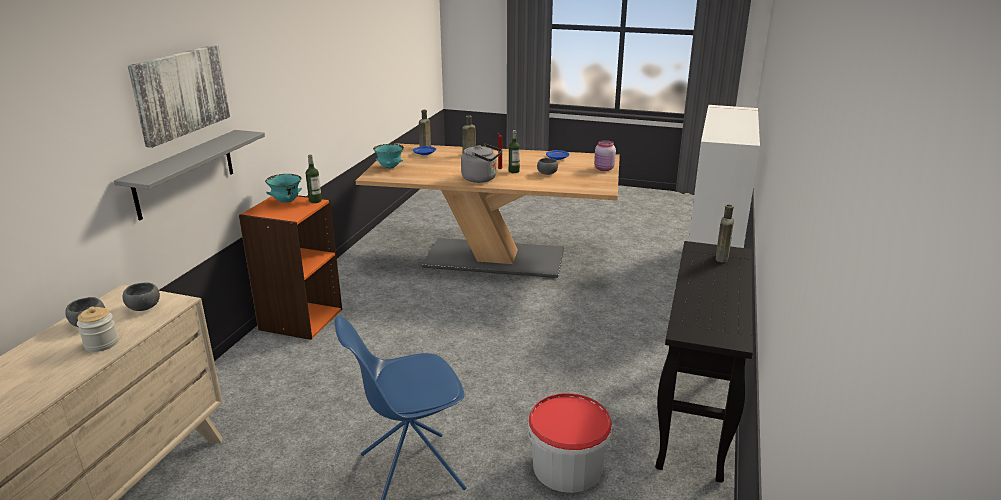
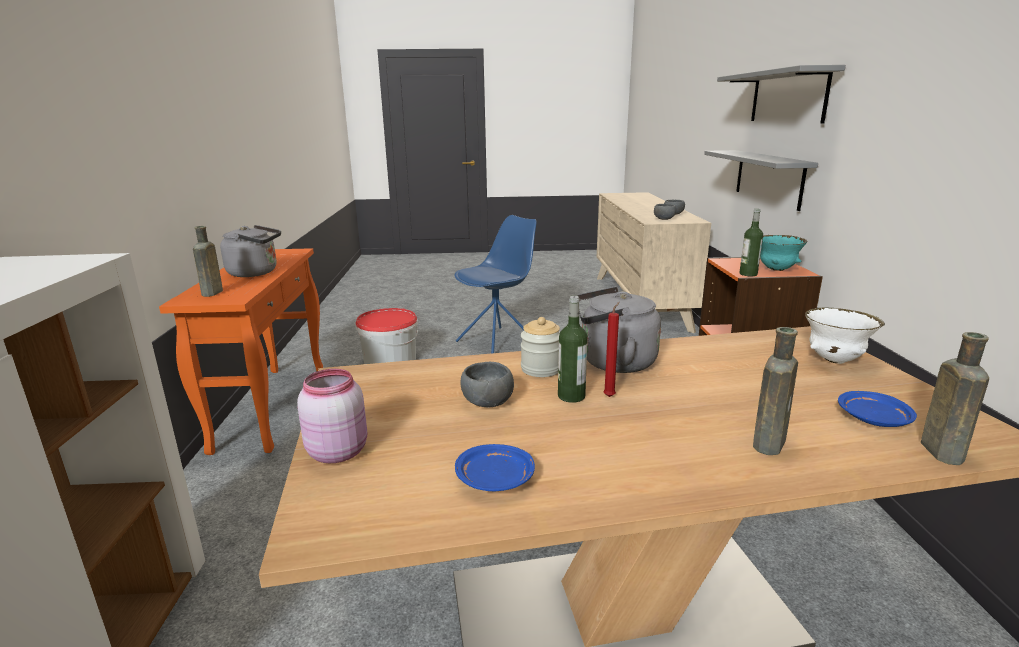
camera: 160 degrees right, 5 degrees down
jar [77,307,118,352] -> jar moved to [521,317,560,377]
picture [128,45,230,148] -> grey shelf [717,65,846,123]
turquoise bowl [373,144,404,168] -> white bowl [805,307,885,364]
black console table [655,241,753,483] -> orange console table [159,248,323,455]
none -> grey kettle [220,225,281,277]

